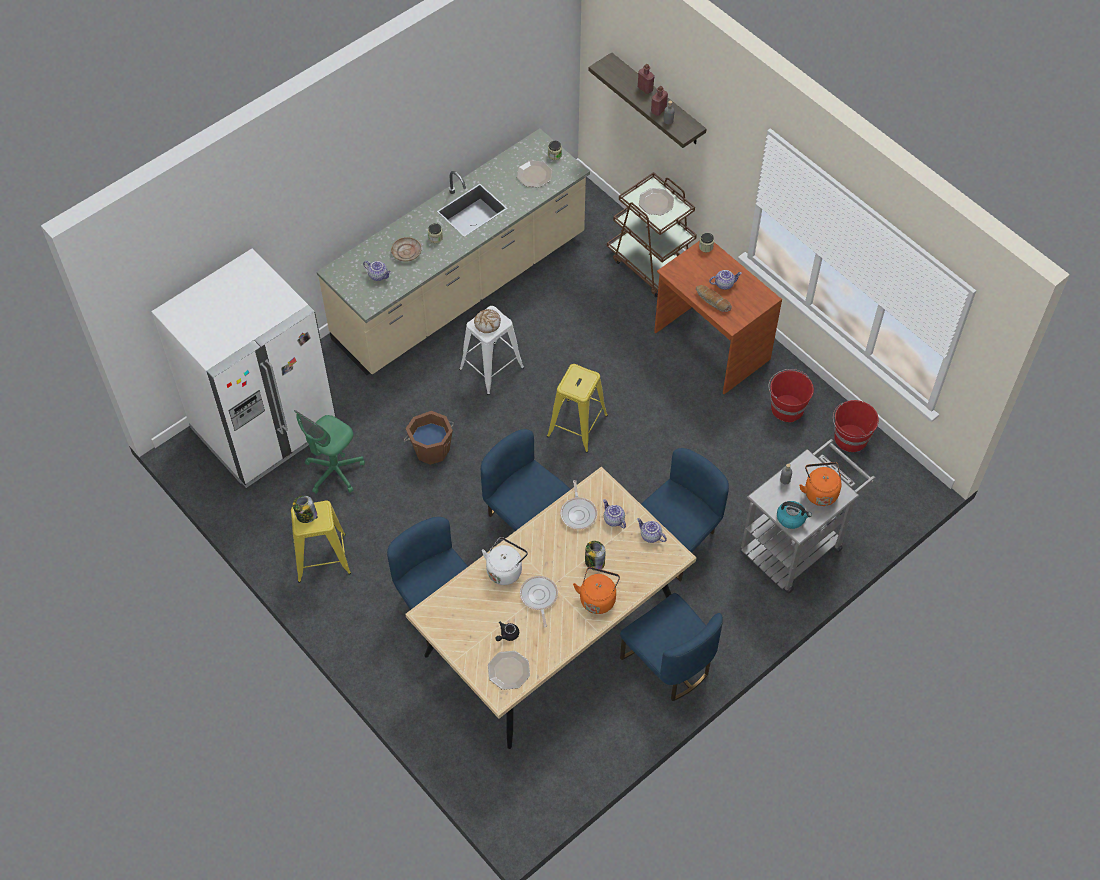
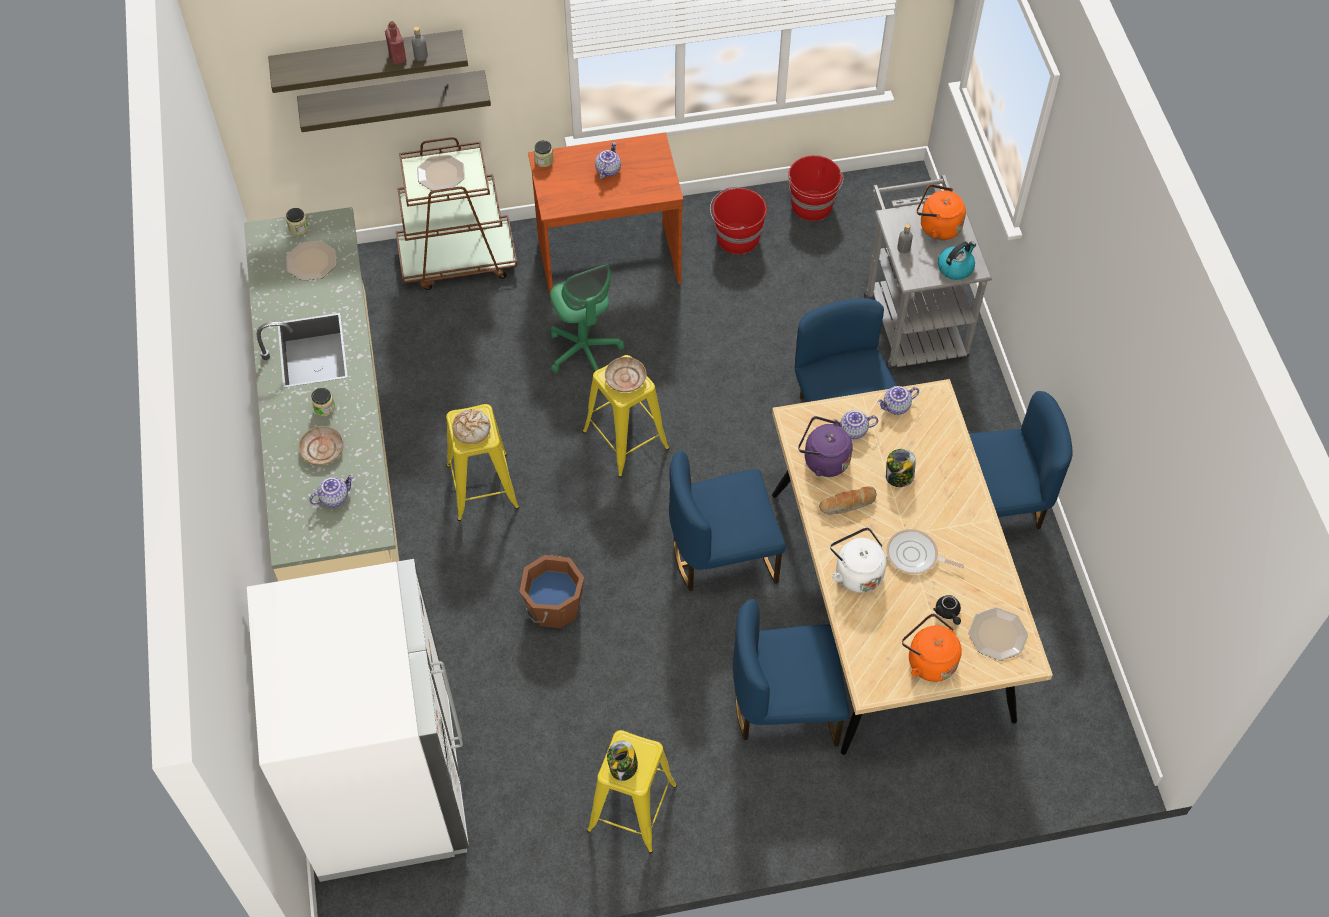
camera: 60 degrees left, 0 degrees up
green office chair [294,410,365,494] -> green office chair moved to [550,264,624,373]
white stool [459,306,524,395] -> yellow stool [446,404,519,521]
frying pan [560,480,597,530] -> purple kettle [798,416,853,477]
orange kettle [573,567,620,614] -> orange kettle moved to [902,614,962,682]
red bottle [638,64,655,94] -> none
bread [696,285,732,312] -> bread moved to [819,487,877,515]
none -> shelf [297,70,491,132]
none -> beige plate [605,357,647,392]

